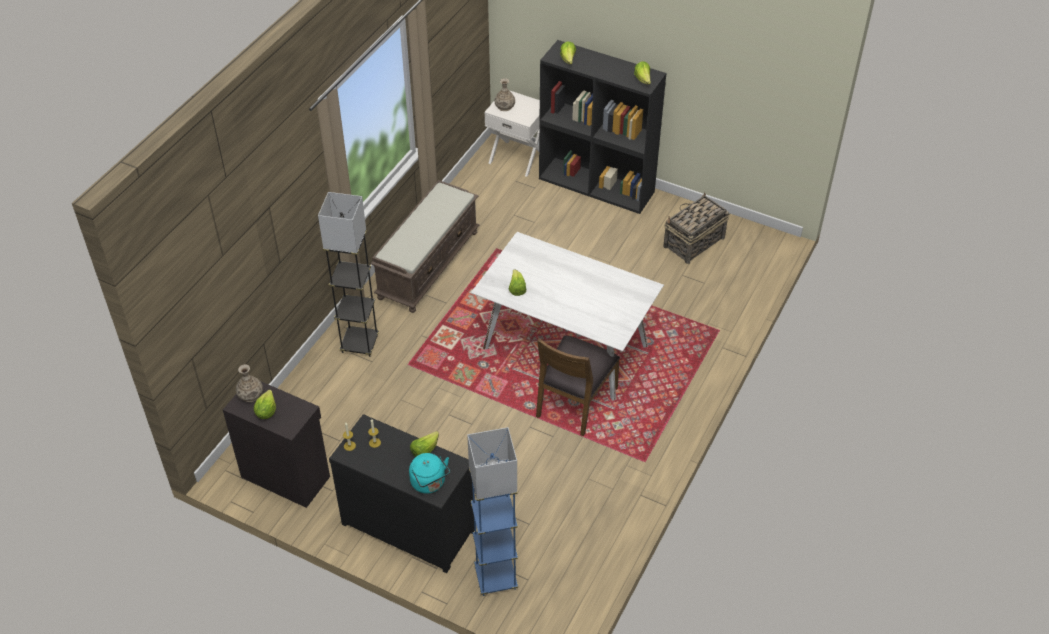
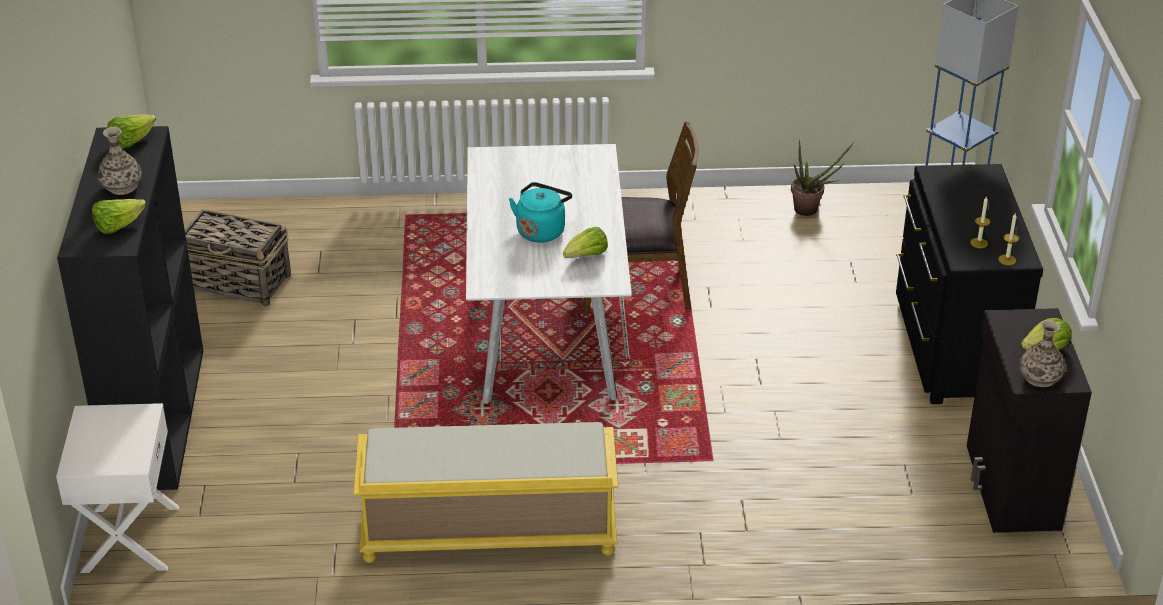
camera: 120 degrees left, 10 degrees down
grey floor lamp [318,192,379,357] -> none
brown bench [370,180,479,313] -> yellow bench [353,422,618,563]
turquoise kettle [409,453,450,494] -> turquoise kettle moved to [509,182,572,243]
lettuce [410,431,439,457] -> none
vase [495,78,515,111] -> vase moved to [98,127,142,195]
none -> potted plant [791,139,853,216]

